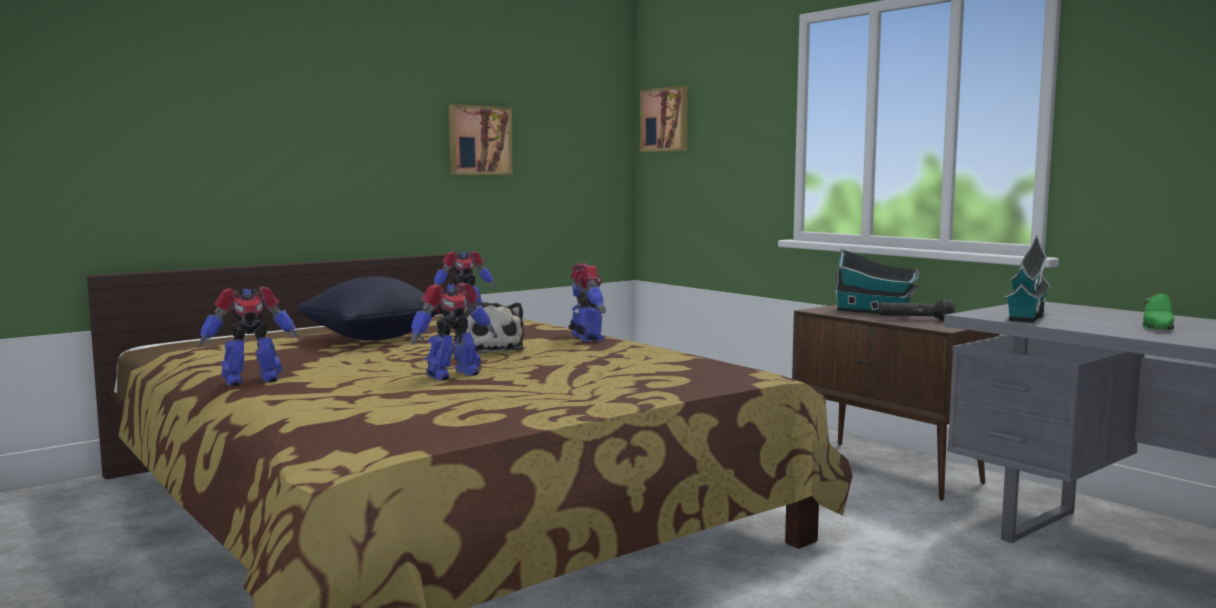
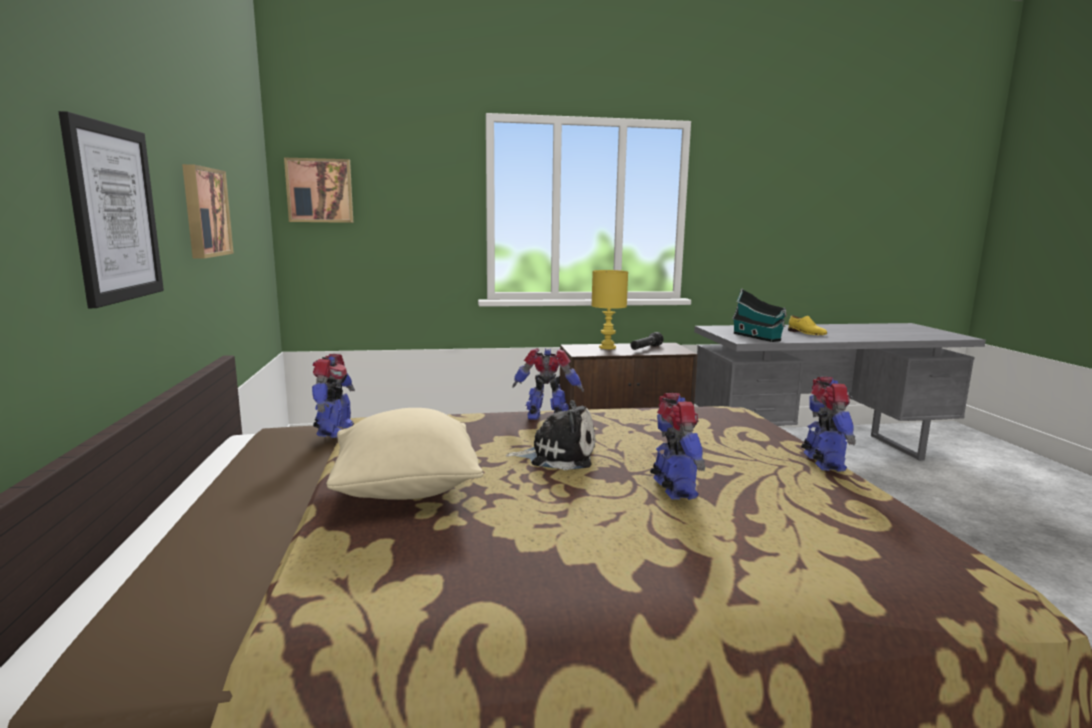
camera: 60 degrees left, 5 degrees up
toy robot [198,287,300,386] -> toy robot moved to [801,377,856,472]
black pillow [297,276,439,341] -> beige pillow [326,408,483,500]
toy house [834,248,919,314] -> yellow table lamp [591,270,628,349]
green shoe [1143,294,1174,330] -> yellow shoe [788,315,827,335]
none -> picture [59,111,164,308]

